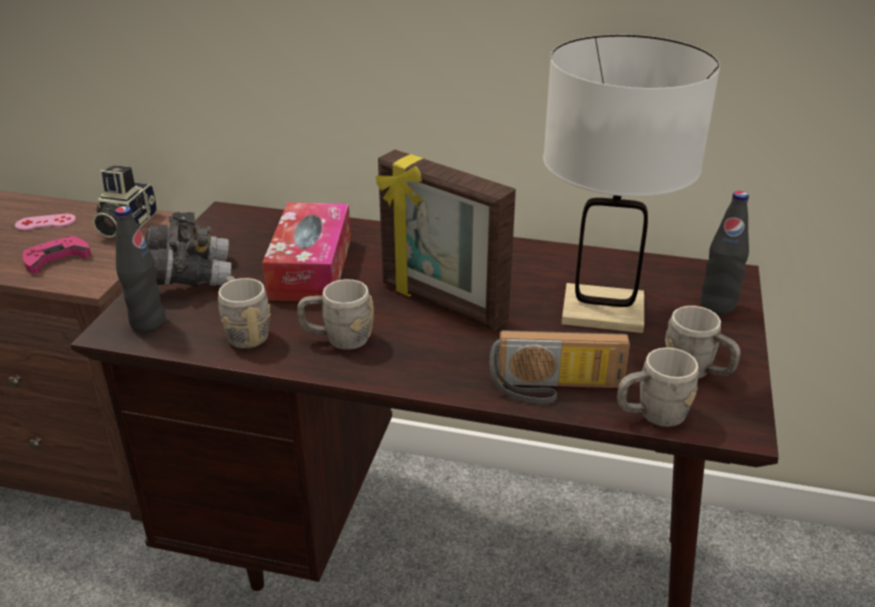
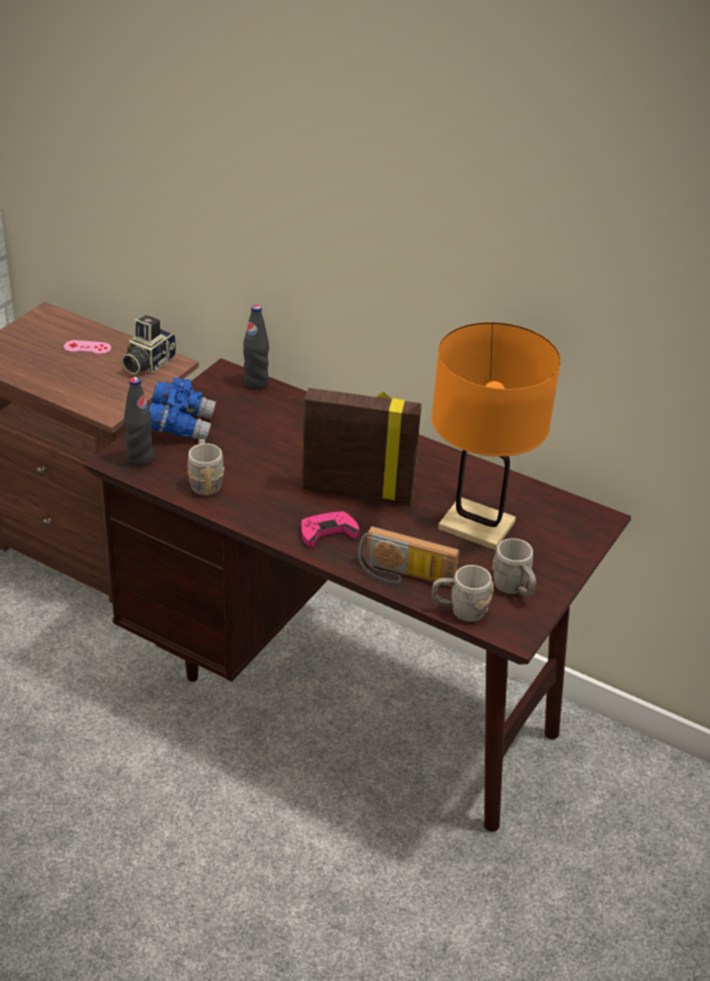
camera: 15 degrees right, 5 degrees up
pink game controller [23,236,91,274] -> pink game controller moved to [301,510,359,547]
grey binoculars [146,212,231,287] -> blue binoculars [149,378,216,441]
tissue box [262,202,351,301] -> none
grey mug [298,279,374,350] -> none
picture frame [376,150,516,330] -> picture frame turned 135 degrees clockwise [302,388,422,505]
white table lamp [543,35,720,333] -> orange table lamp [432,322,561,550]
black bottle [700,191,749,315] -> black bottle moved to [243,305,269,390]

